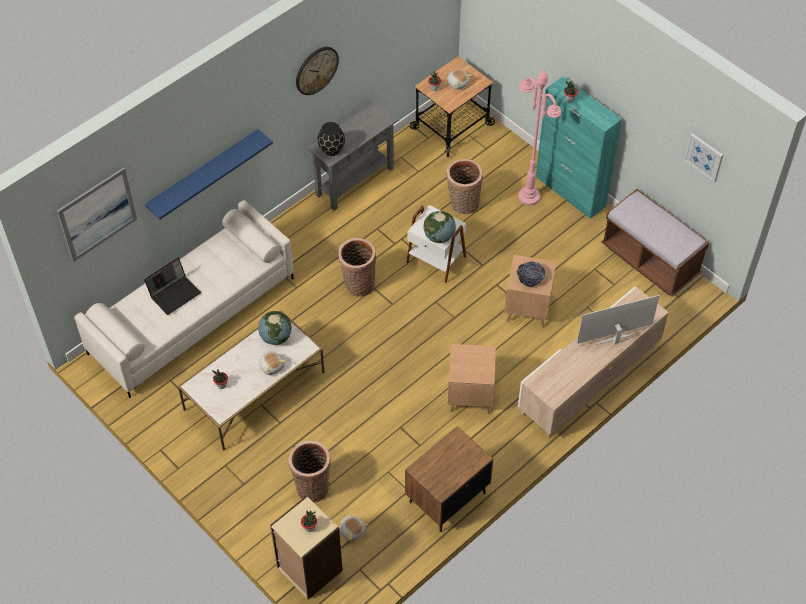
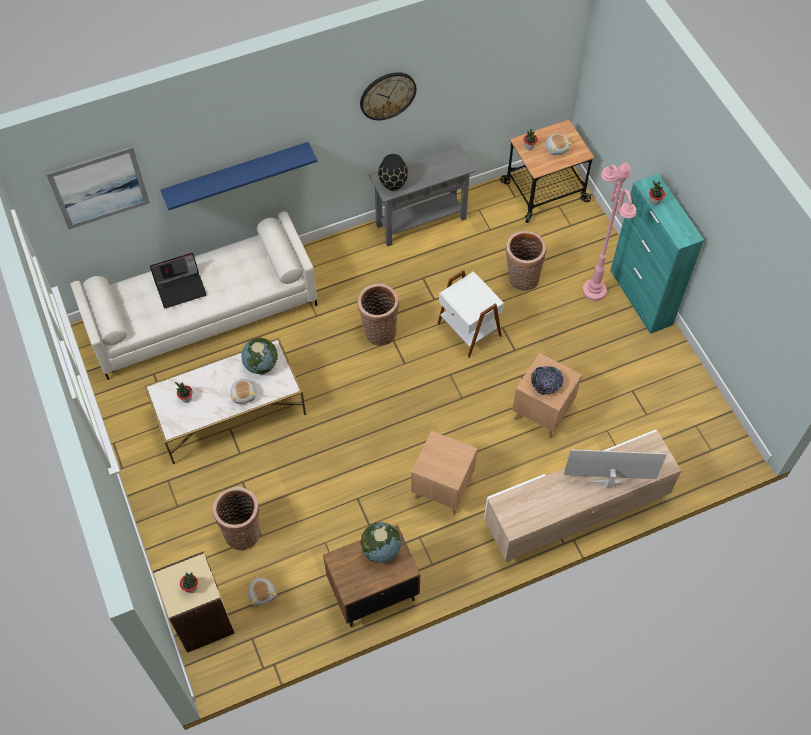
camera: 20 degrees right, 5 degrees up
globe [423,211,456,243] -> globe moved to [361,522,401,563]
brown bench [602,189,710,297] -> none
picture [684,133,723,183] -> none

